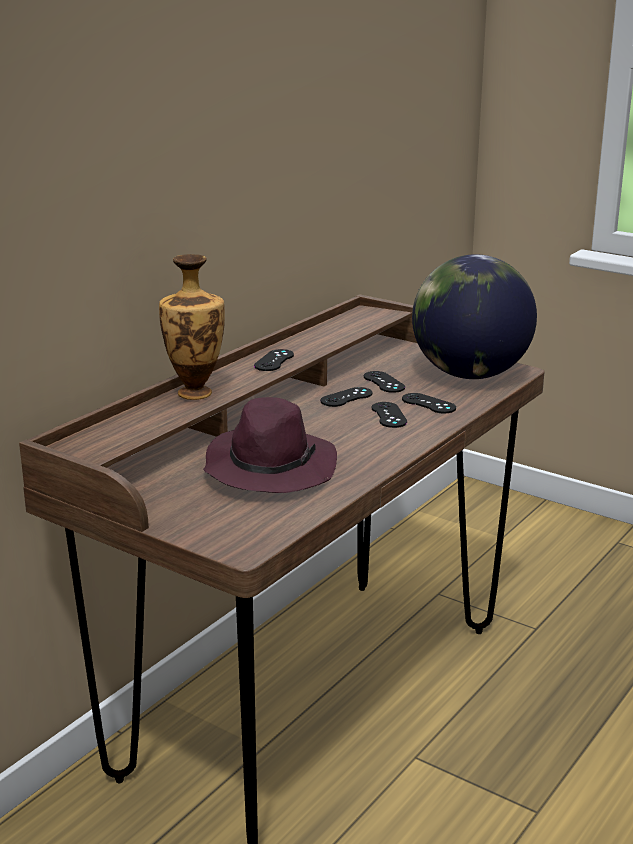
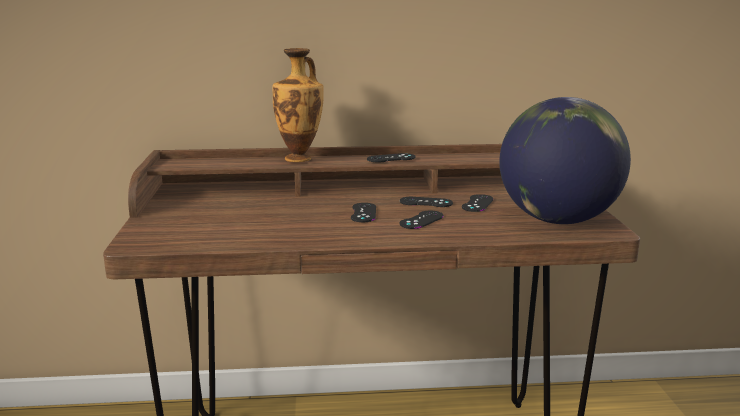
camera: 50 degrees right, 5 degrees down
purple hat [204,397,337,493] -> none
black game controller [402,393,456,413] -> black game controller moved to [351,203,376,222]

